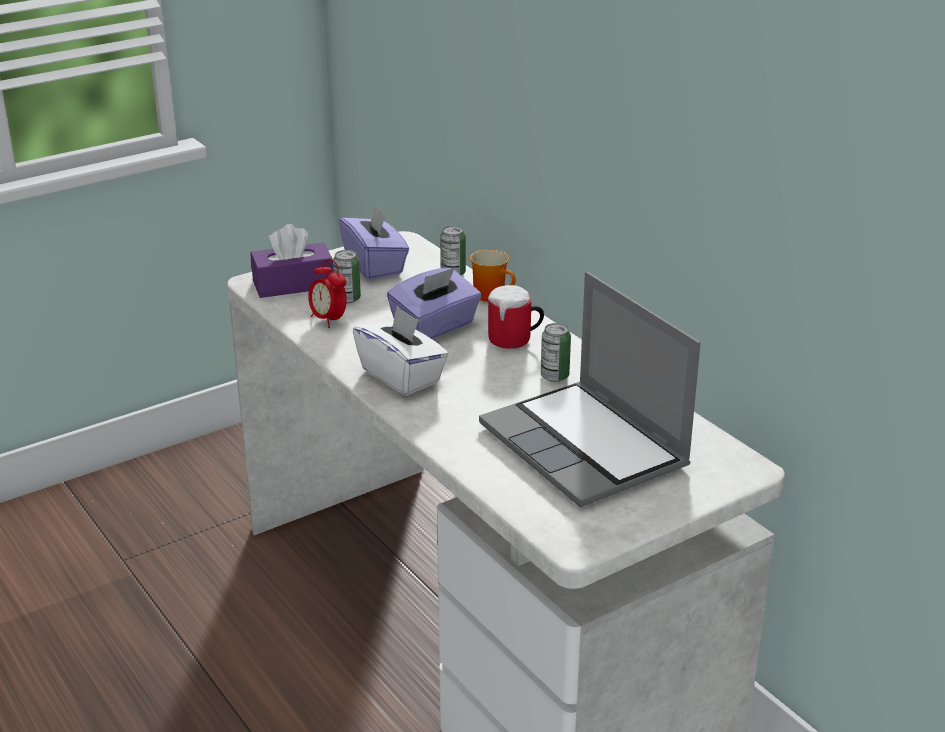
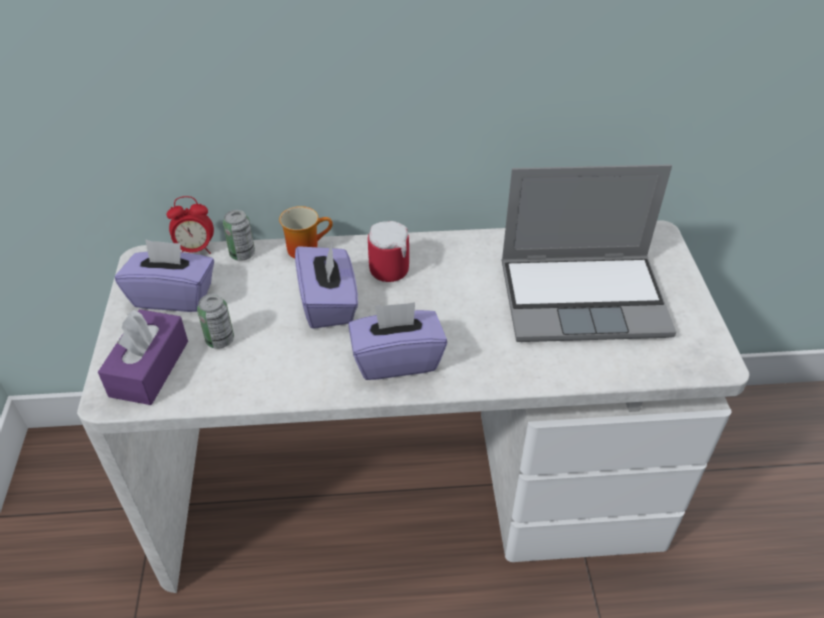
camera: 60 degrees left, 15 degrees up
alarm clock [308,259,346,328] -> alarm clock moved to [167,196,214,254]
white tissue box [353,306,449,396] -> purple tissue box [348,302,447,380]
can [541,323,571,382] -> none

